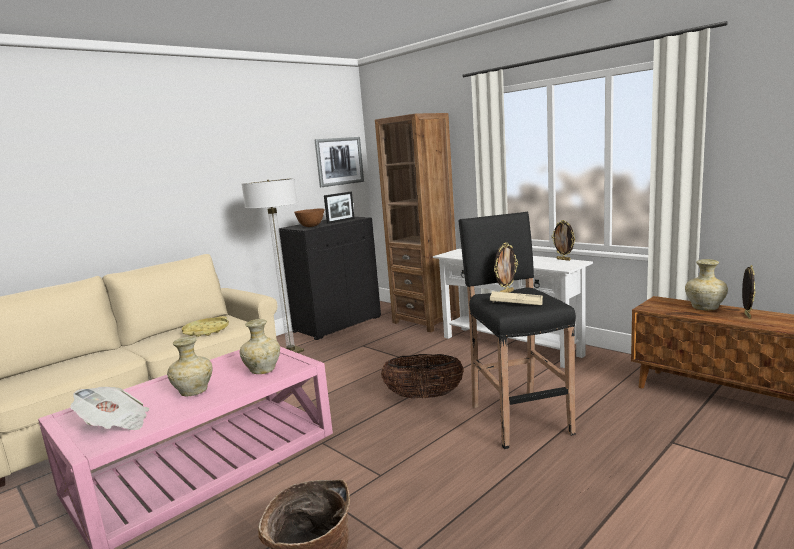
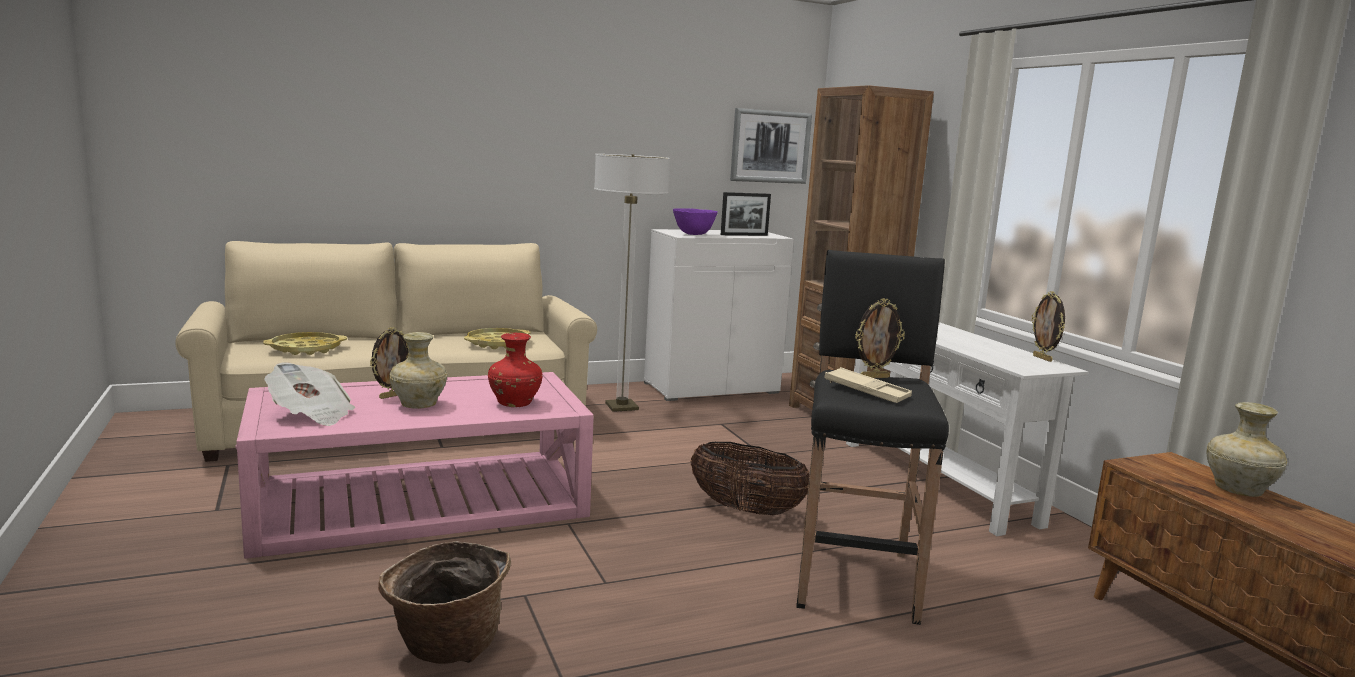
camera: 20 degrees right, 0 degrees up
beige vase [239,319,280,374] -> red vase [488,333,542,407]
black cabinet [279,217,381,340] -> white cabinet [644,229,794,401]
brown bowl [294,209,324,227] -> purple bowl [673,208,718,235]
picture frame [742,265,756,319] -> picture frame moved to [370,327,409,399]
none -> yellow tray [263,332,347,355]

